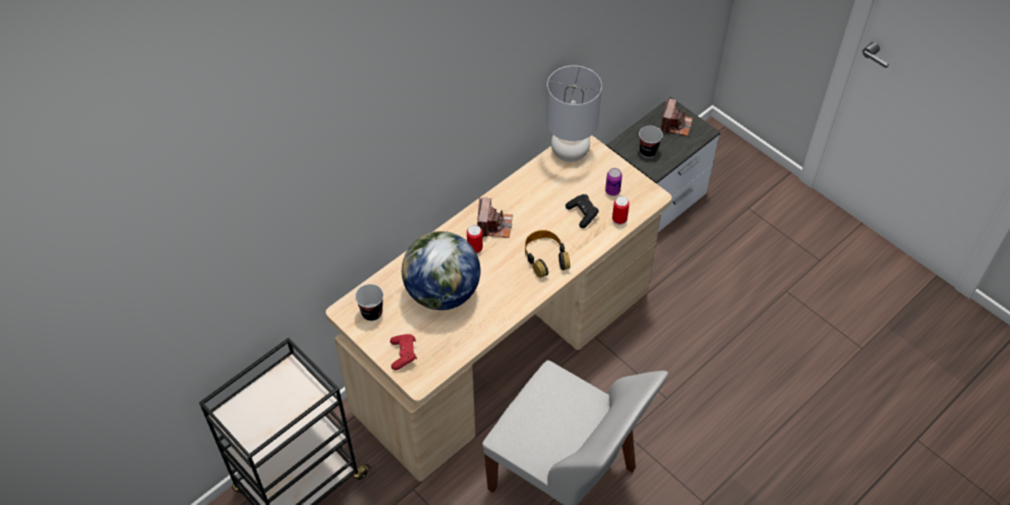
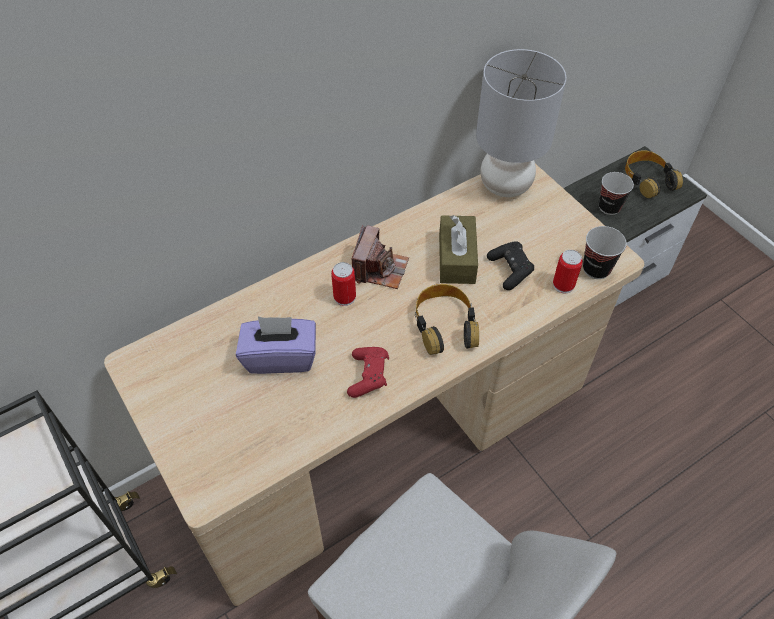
camera: 10 degrees right, 0 degrees up
cup [355,284,384,321] -> cup moved to [583,226,627,279]
red game controller [390,334,417,370] -> red game controller moved to [347,347,389,398]
globe [402,231,480,310] -> purple tissue box [236,317,316,374]
can [605,168,622,196] -> none
camera [661,98,693,136] -> headphones [625,150,683,198]
none -> brown tissue box [439,215,478,284]

